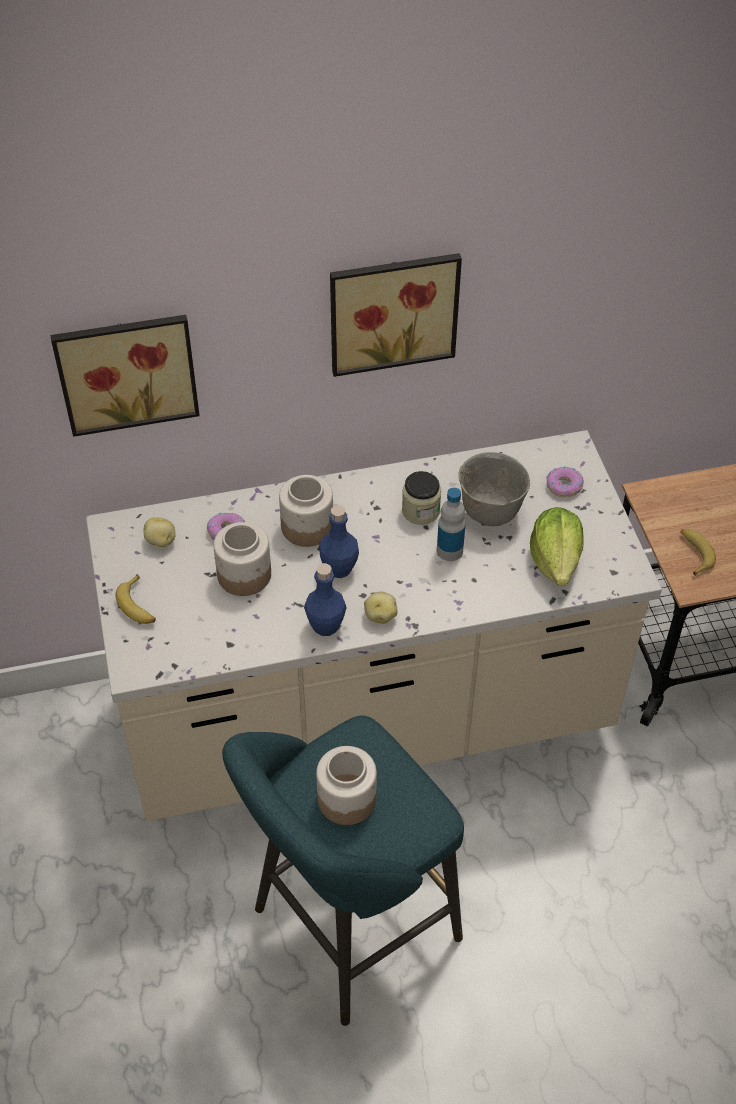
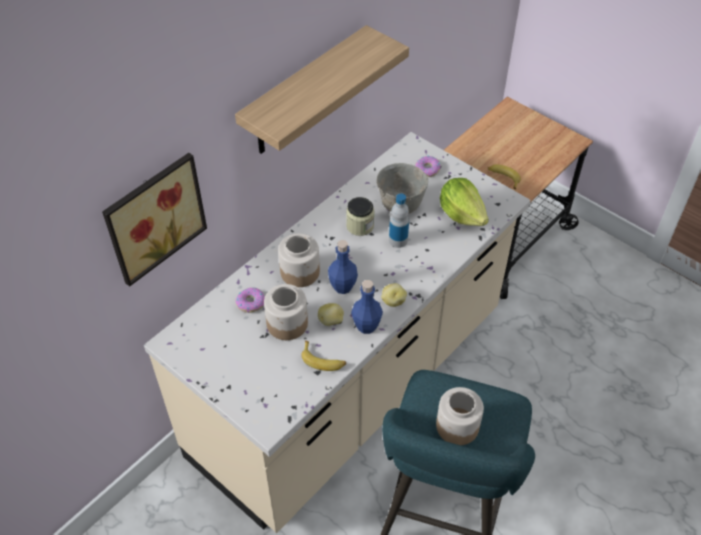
camera: 35 degrees left, 0 degrees up
banana [116,574,156,624] -> banana moved to [301,341,346,371]
potato [143,517,176,547] -> potato moved to [318,303,344,326]
picture [330,253,462,377] -> shelf [235,25,409,154]

